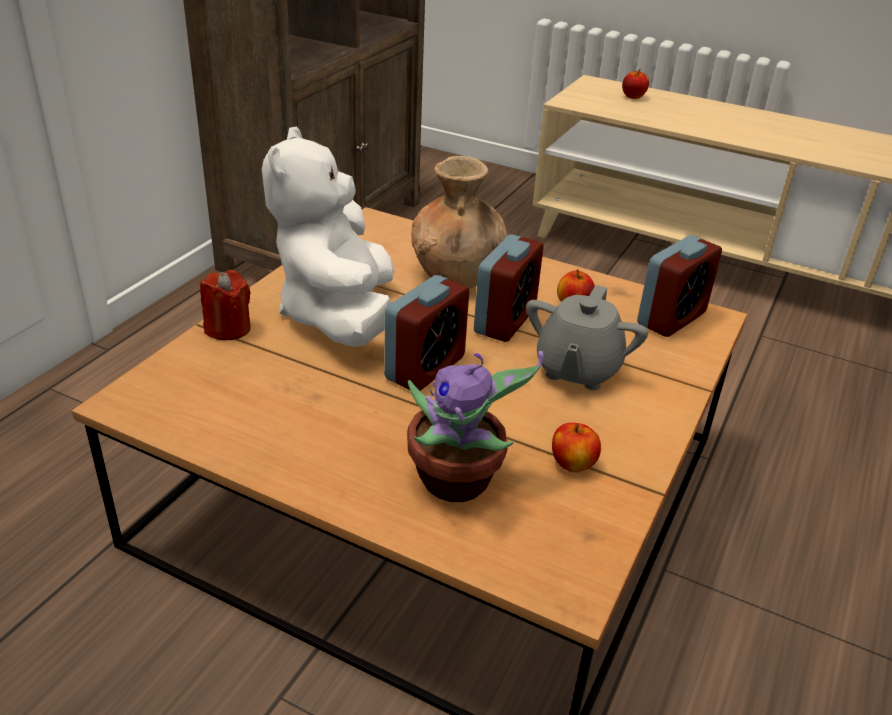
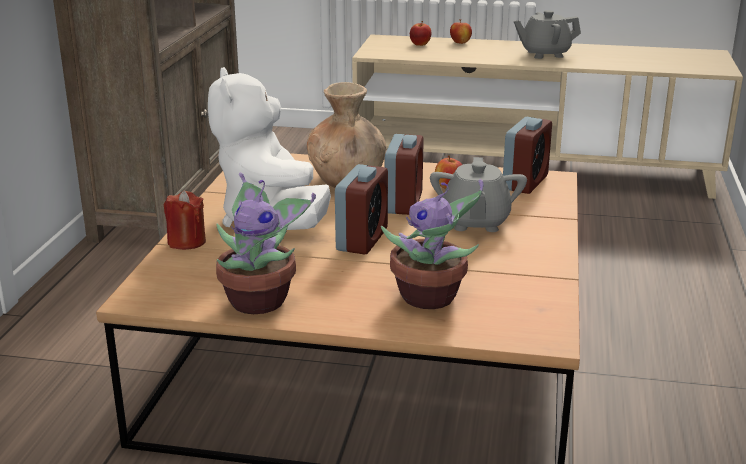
camera: 15 degrees left, 10 degrees down
apple [552,423,601,472] -> apple moved to [450,19,472,44]
none -> potted plant [216,173,316,314]
none -> grey teapot [514,10,581,59]

